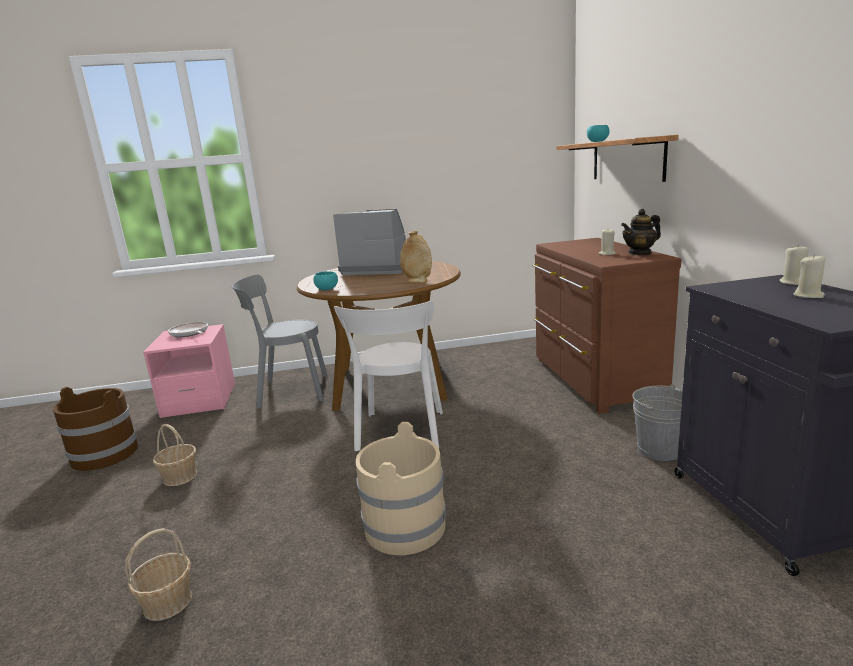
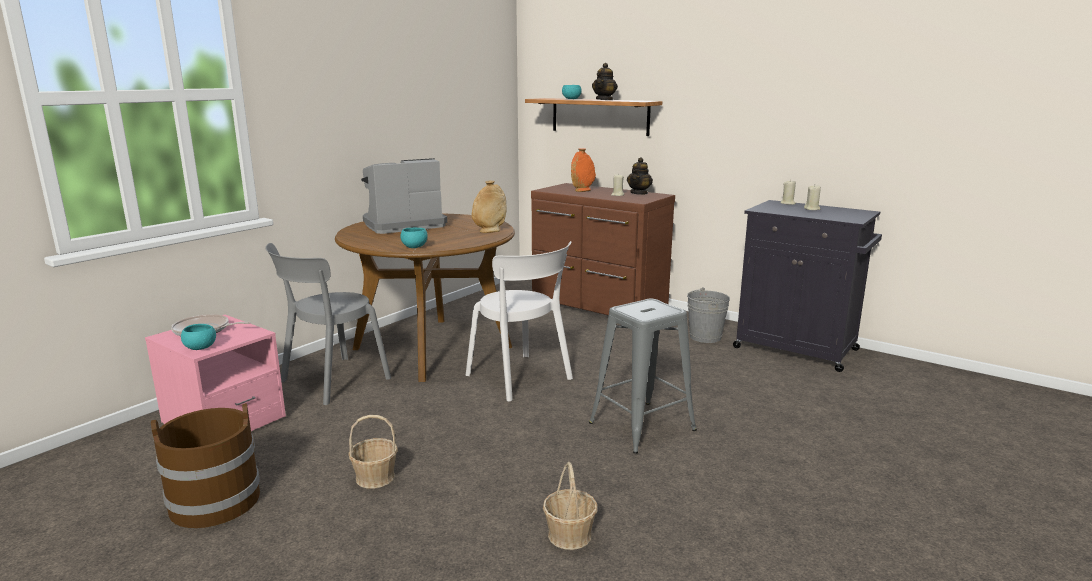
camera: 45 degrees left, 0 degrees up
beige bucket [356,422,446,555] -> grey stool [589,299,697,454]
none -> turquoise bowl [181,324,216,350]
none -> orange vase [571,148,596,192]
none -> teapot [592,63,618,100]

